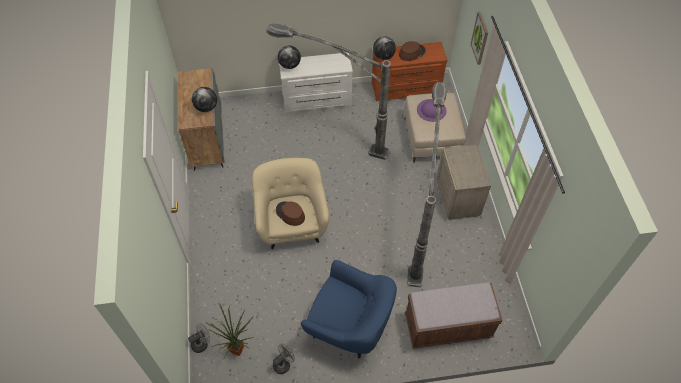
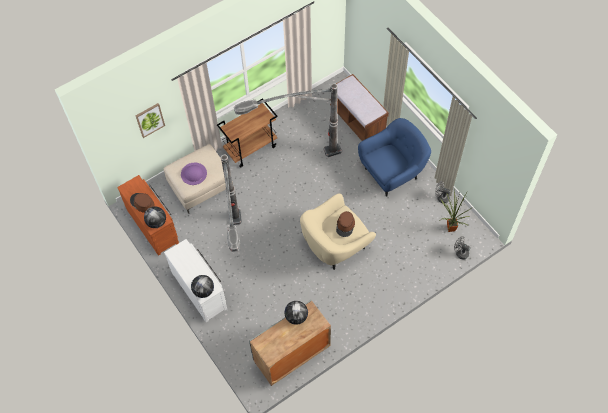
camera: 115 degrees left, 5 degrees up
blue armchair [301,260,397,358] -> blue armchair turned 60 degrees clockwise [358,118,431,196]
beige nightstand [437,145,491,220] -> brown cart [217,98,278,168]

